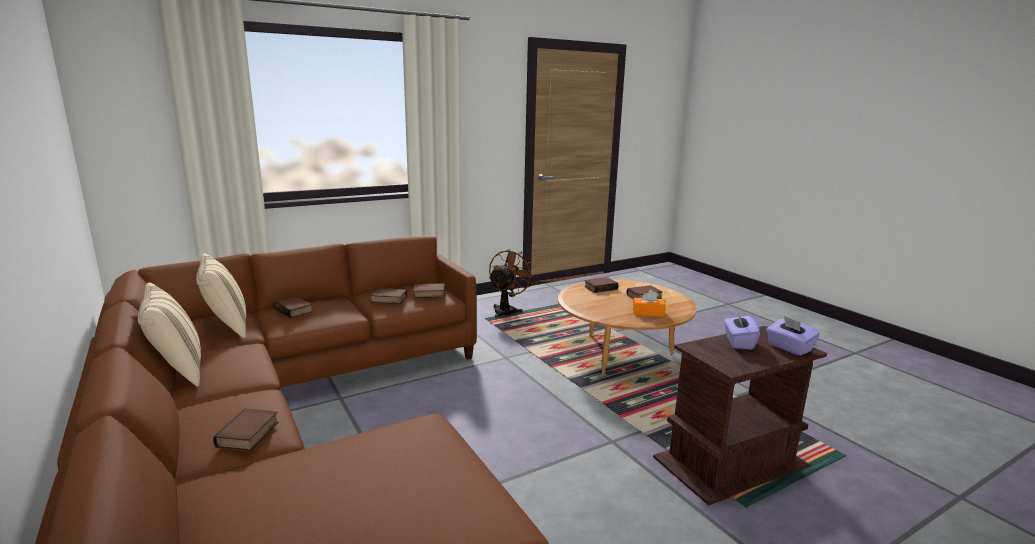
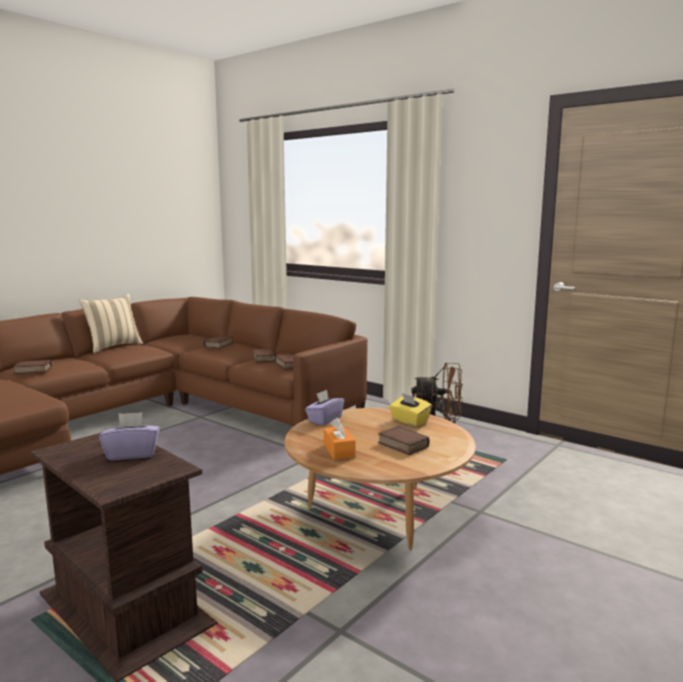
camera: 70 degrees right, 5 degrees down
beige pillow [196,253,246,338] -> none
book [584,277,619,293] -> yellow tissue box [389,393,432,427]
purple tissue box [766,316,820,356] -> purple tissue box moved to [305,390,344,425]

